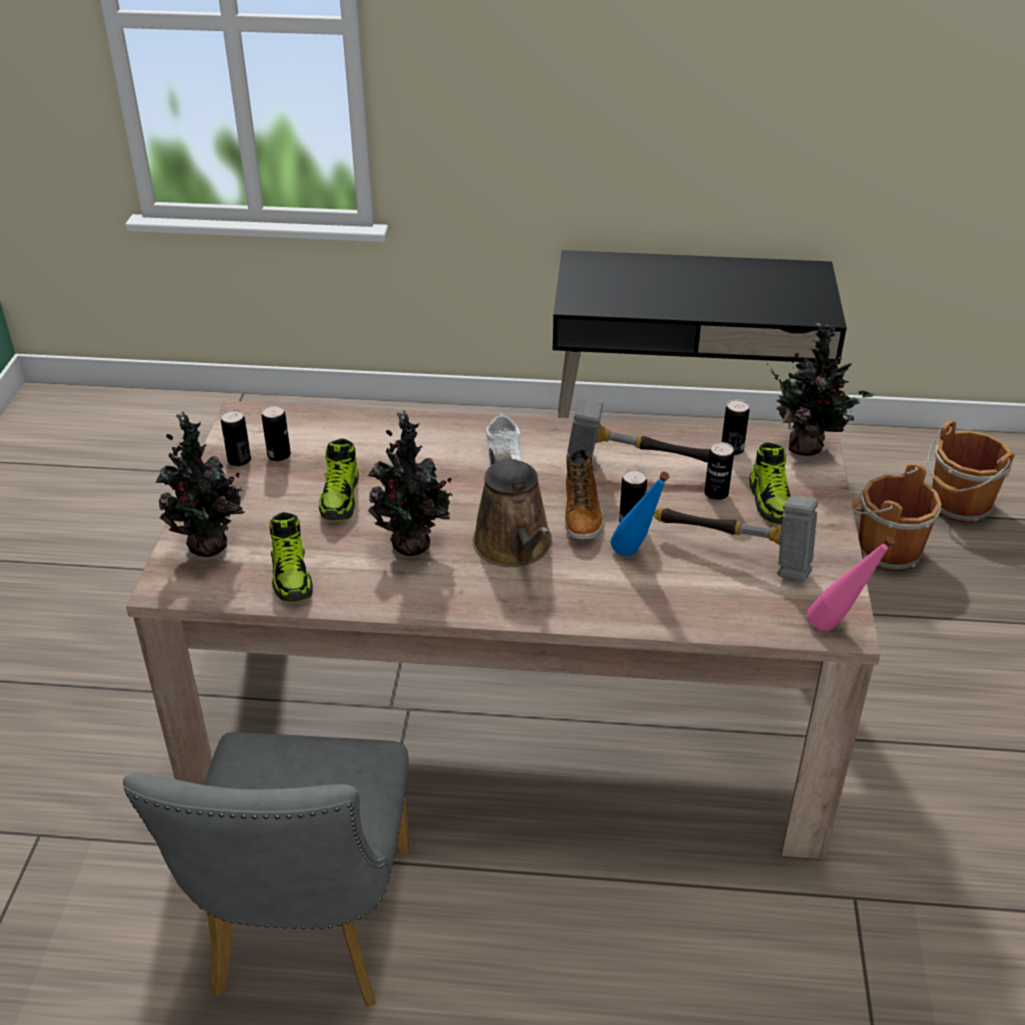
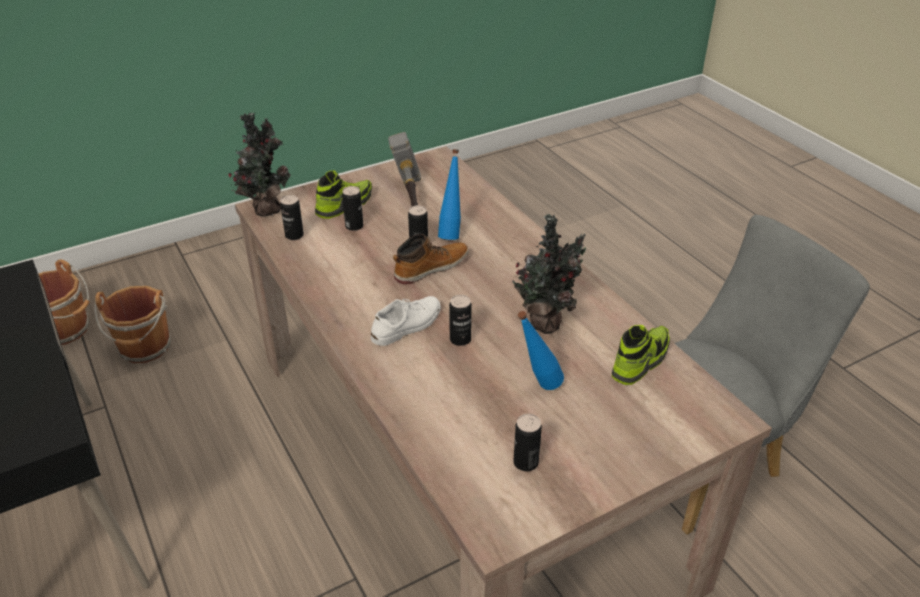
camera: 125 degrees left, 0 degrees up
potted plant [155,411,245,557] -> none
can [221,410,251,466] -> can moved to [449,295,472,346]
shoe [319,438,359,521] -> blue bottle [518,311,564,390]
brown watering can [472,445,552,567] -> none
hammer [566,397,710,462] -> none
pink bottle [807,536,895,631] -> none

